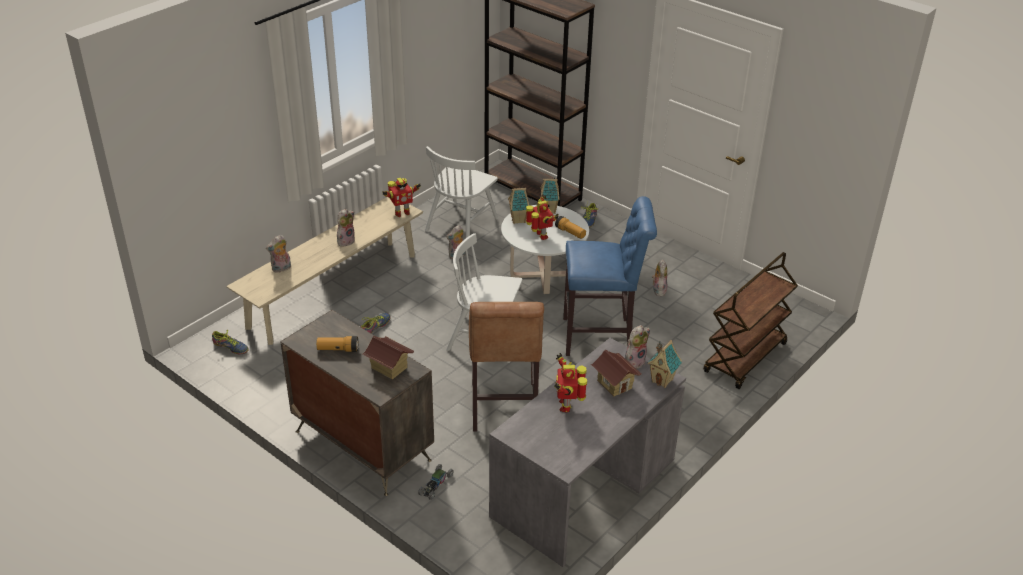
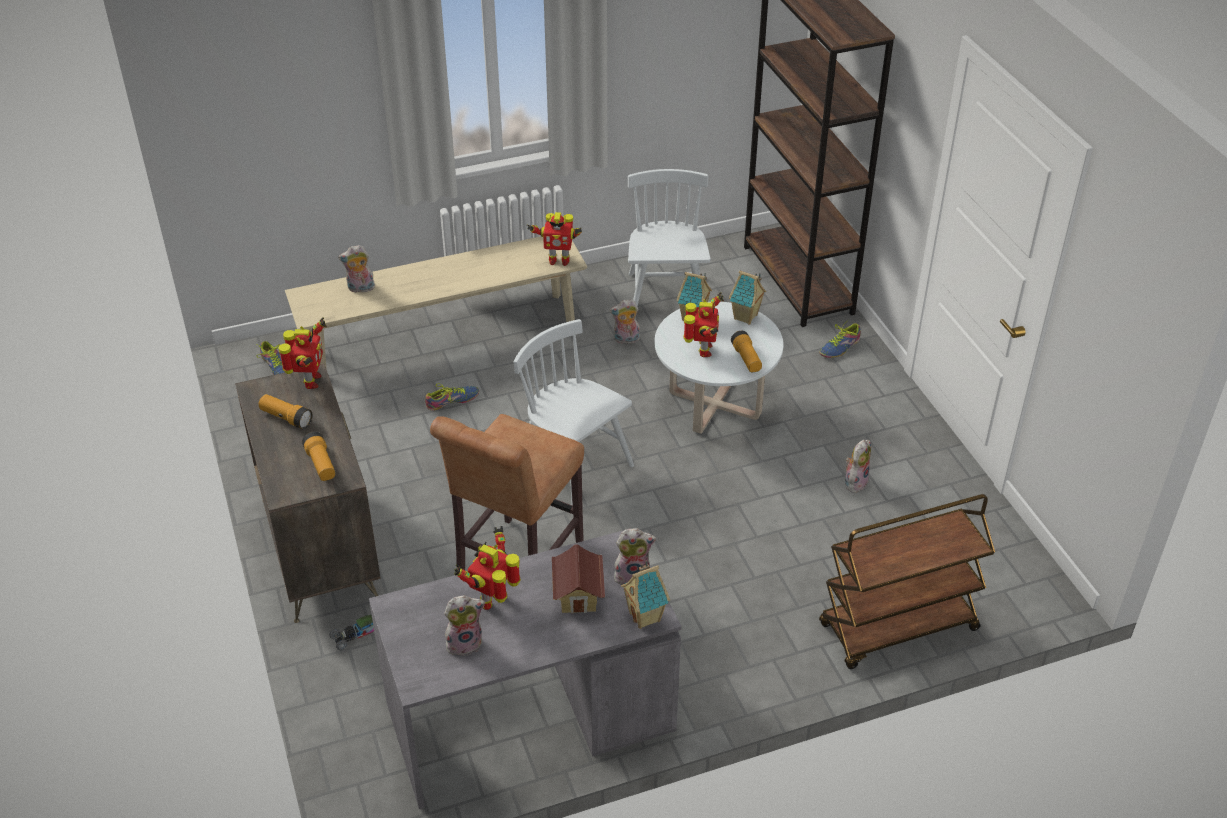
camera: 30 degrees right, 5 degrees up
plush toy [337,209,355,247] -> plush toy moved to [444,596,485,656]
toy house [363,336,414,380] -> flashlight [302,432,335,481]
white chair [425,146,498,238] -> white chair turned 120 degrees clockwise [628,169,711,306]
blue stool [563,196,657,356] -> none
none -> toy robot [278,317,327,389]

